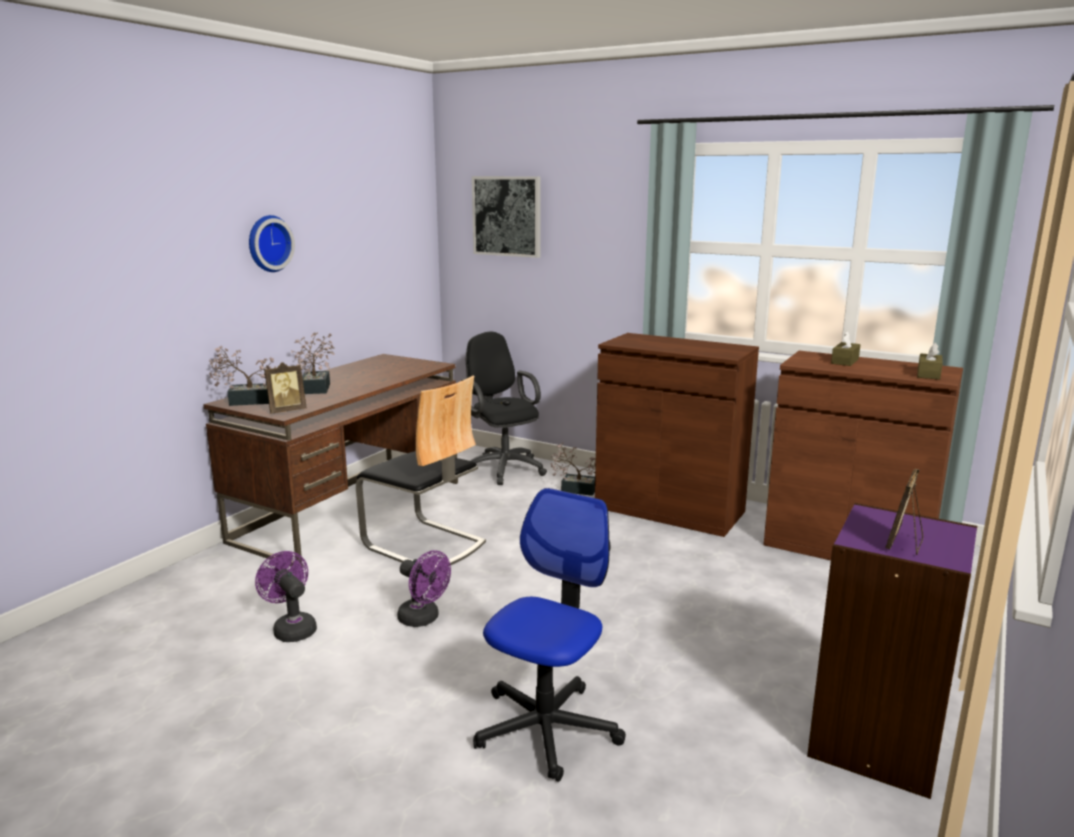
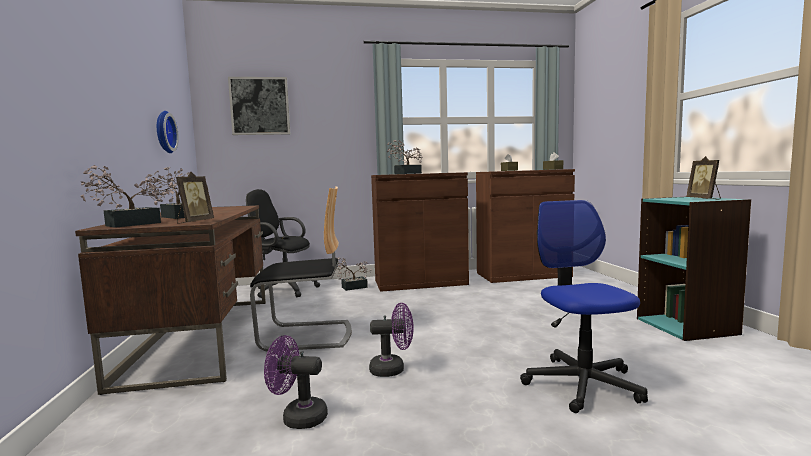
camera: 40 degrees left, 10 degrees down
wall clock [249,215,295,272] -> wall clock moved to [157,111,179,153]
purple bookcase [807,503,978,799] -> turquoise bookcase [637,197,751,341]
none -> potted plant [387,140,422,174]

